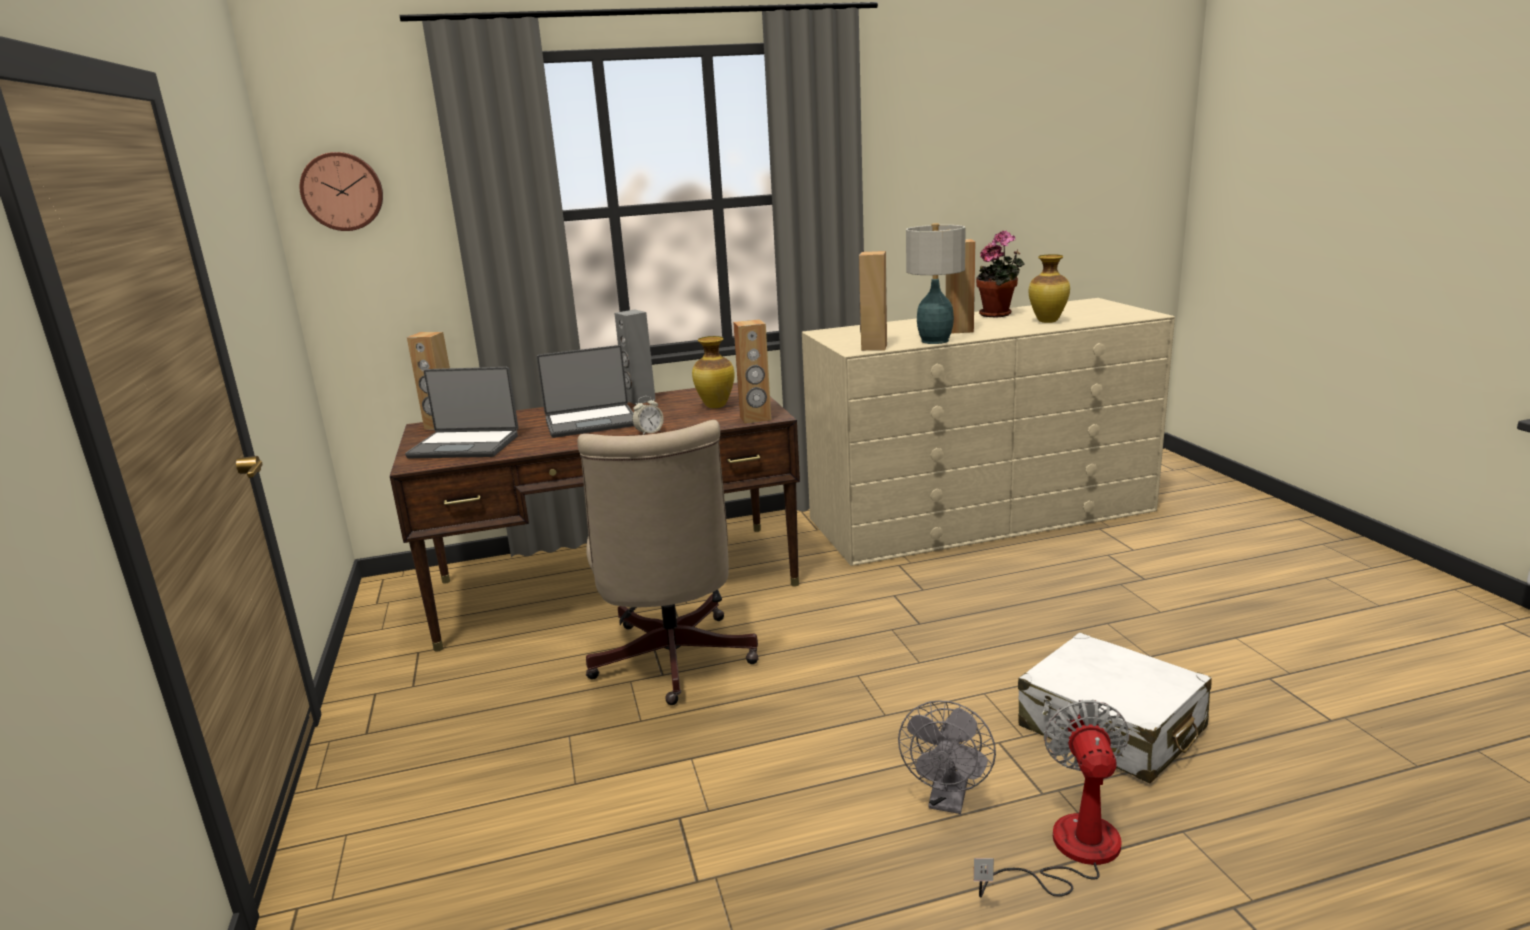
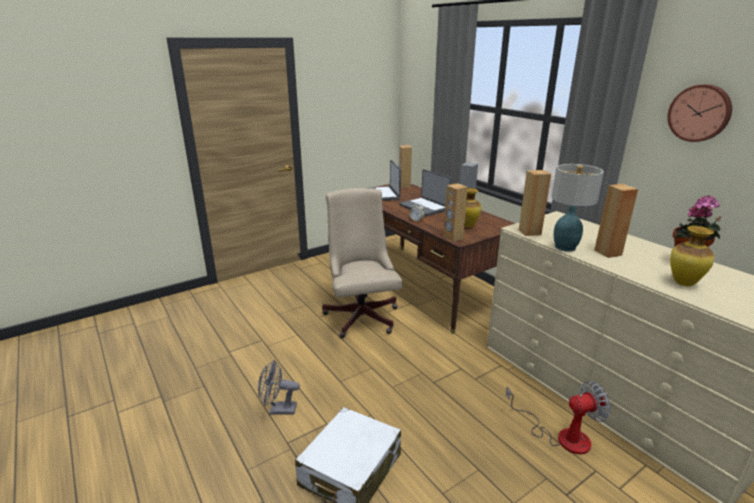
camera: 70 degrees right, 5 degrees up
wall clock [300,152,383,231] -> wall clock moved to [667,84,732,142]
beige office chair [577,420,759,705] -> beige office chair turned 105 degrees clockwise [322,188,403,338]
fan [974,700,1129,897] -> fan moved to [506,381,611,454]

